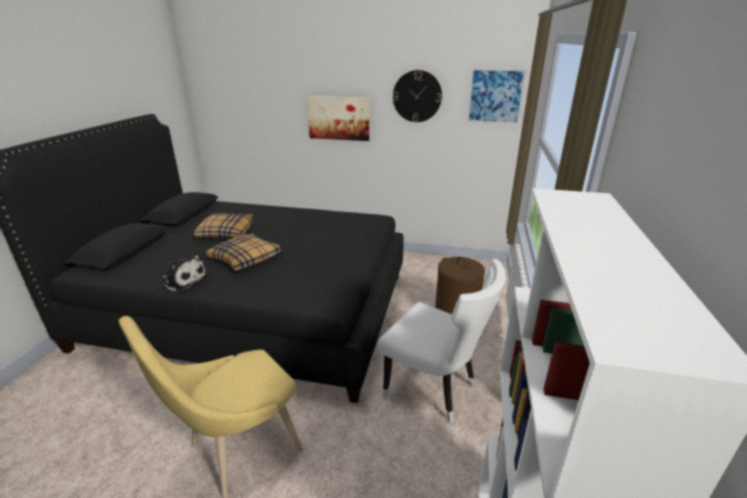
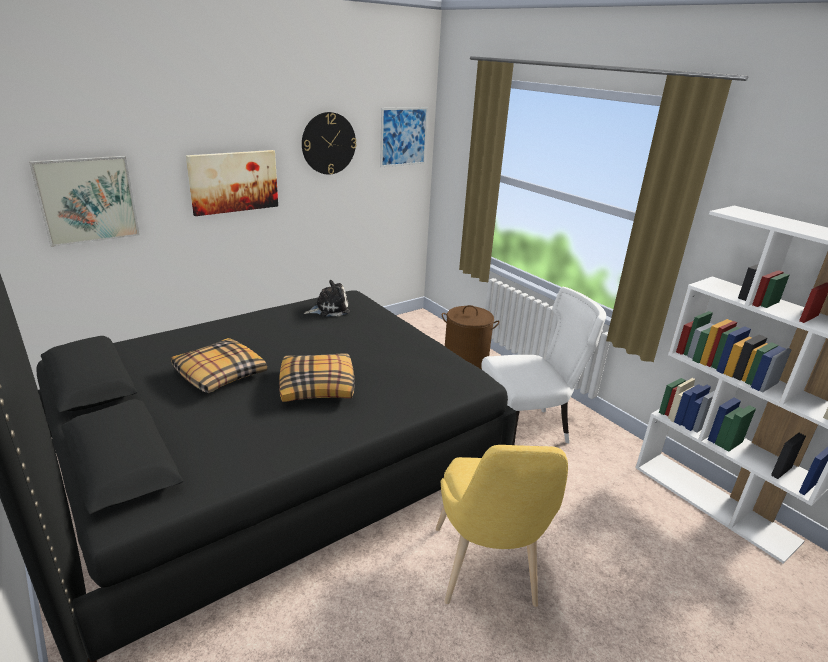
camera: 50 degrees left, 0 degrees up
plush toy [162,252,208,292] -> plush toy moved to [304,280,350,317]
none -> picture [29,156,140,247]

